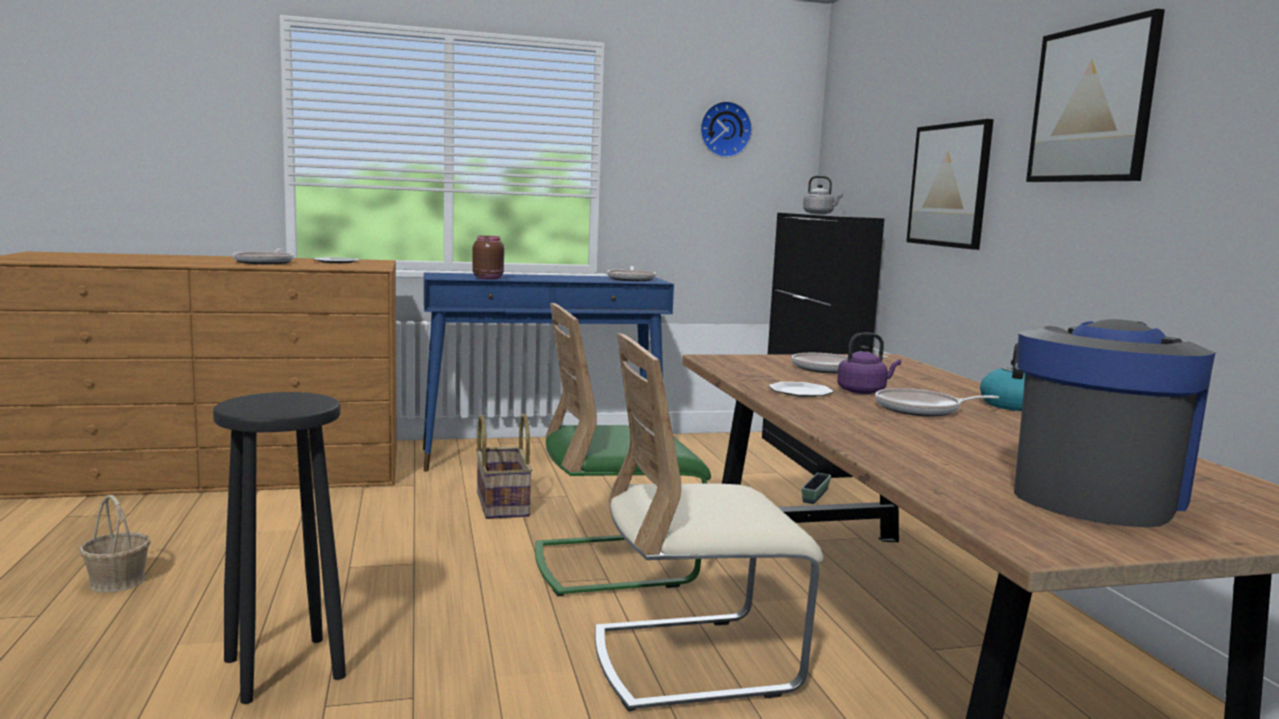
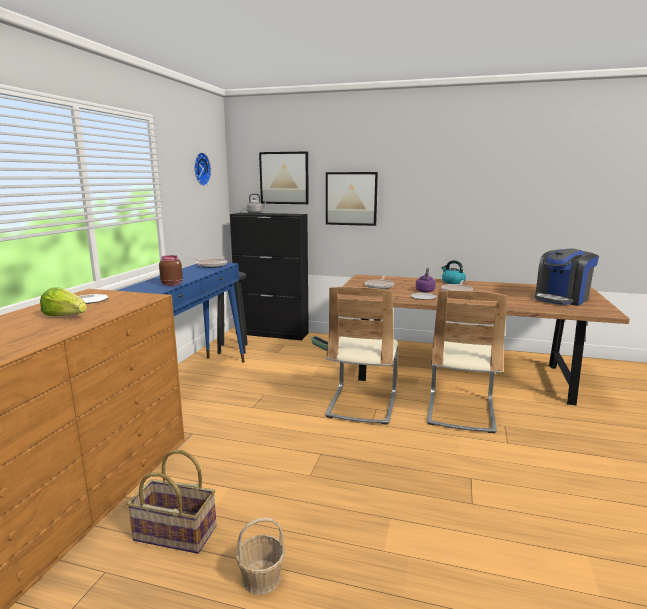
camera: 60 degrees left, 5 degrees up
black stool [213,392,346,704] -> black stool moved to [217,272,248,354]
frying pan [233,248,294,264] -> lettuce [40,287,87,316]
basket [476,414,532,519] -> basket moved to [127,450,217,554]
green chair [535,303,711,597] -> beige chair [325,287,398,424]
coffee machine [1014,319,1216,528] -> coffee machine turned 105 degrees counterclockwise [535,248,599,306]
picture [1026,9,1165,182] -> picture moved to [259,151,309,204]

